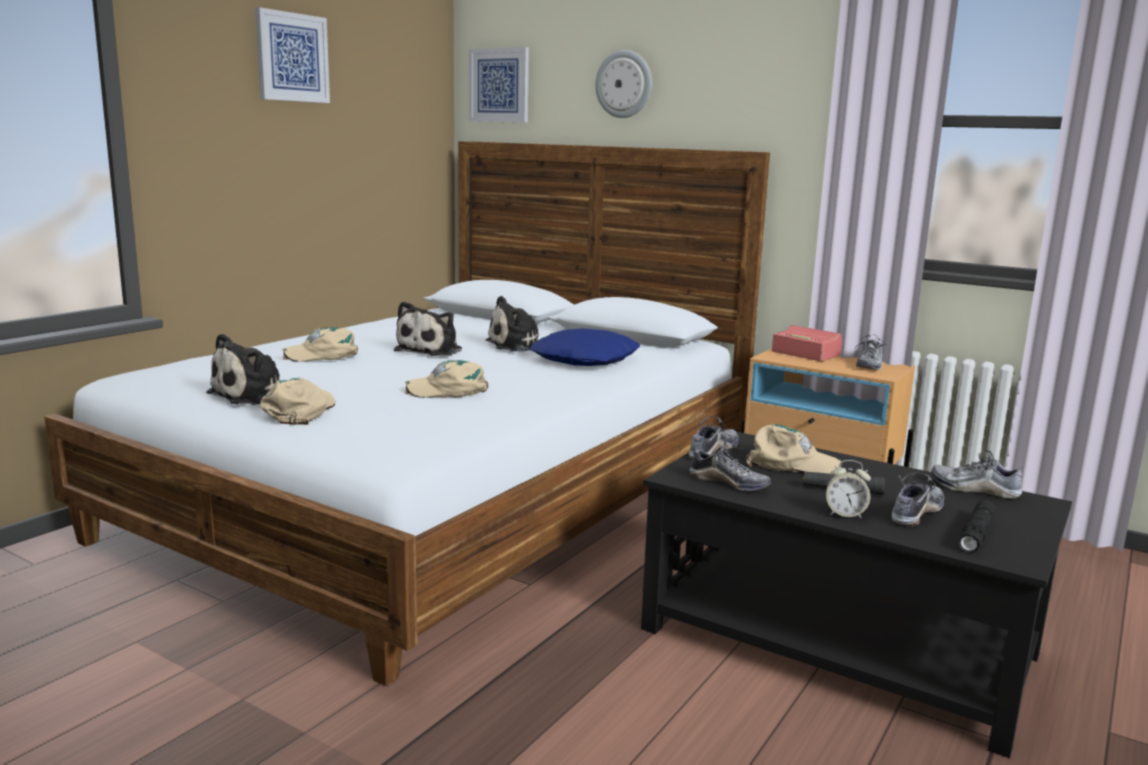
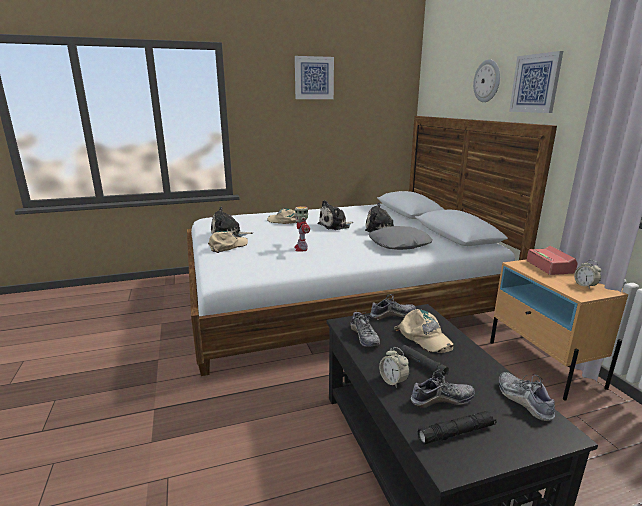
camera: 40 degrees right, 5 degrees up
beige cap [405,360,488,398] -> toy robot [294,206,310,252]
picture [469,47,529,123] -> picture moved to [509,51,563,113]
blue pillow [531,328,640,366] -> grey pillow [369,226,432,250]
shoe [855,335,889,370] -> alarm clock [574,260,601,289]

